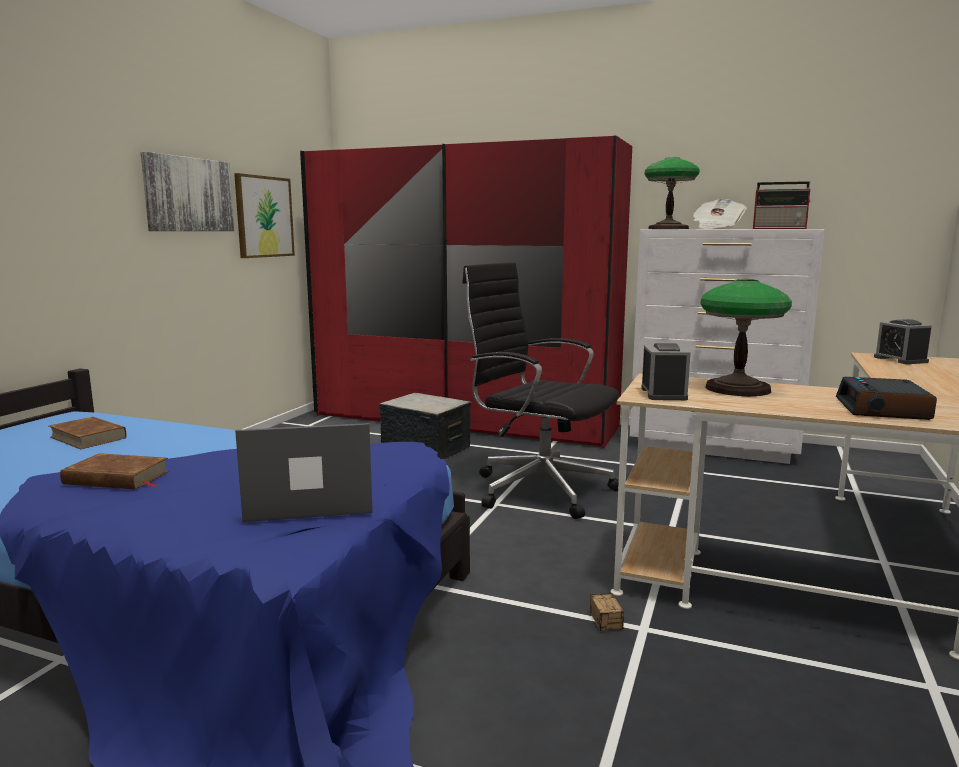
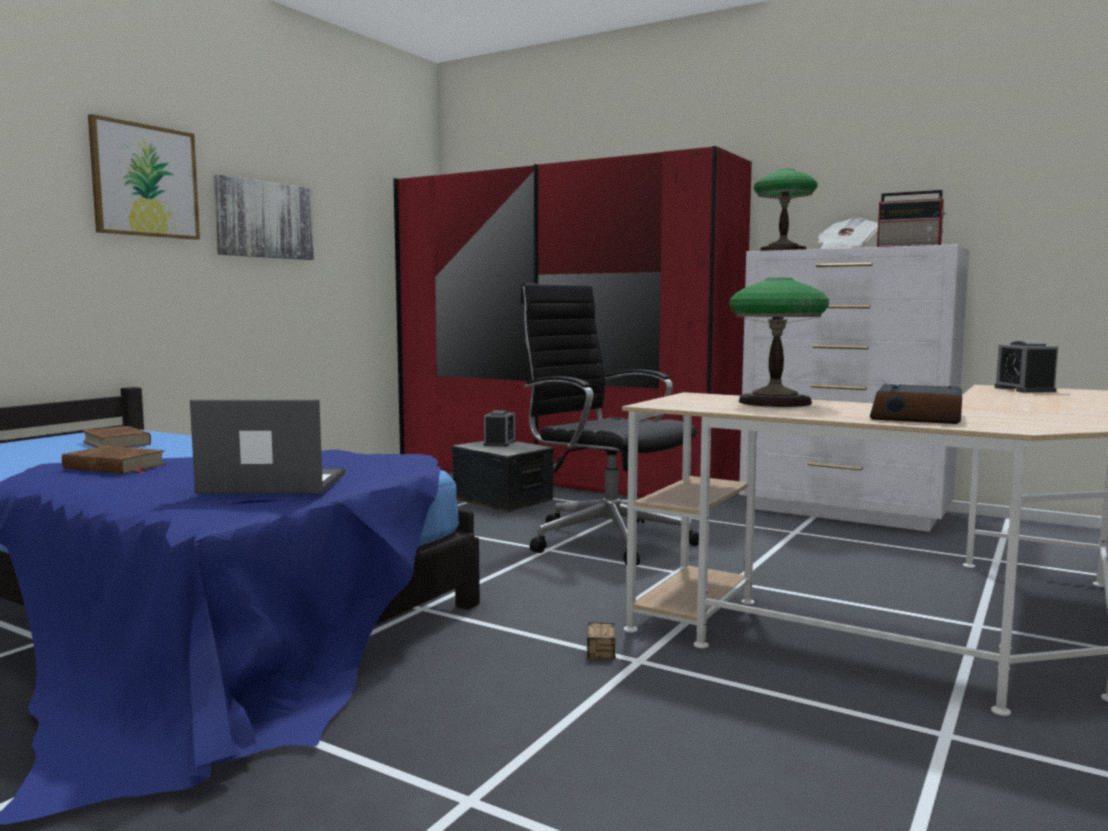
camera: 10 degrees right, 5 degrees down
picture [234,173,295,258] -> picture moved to [88,114,200,240]
alarm clock [641,343,690,400] -> alarm clock moved to [484,410,516,447]

